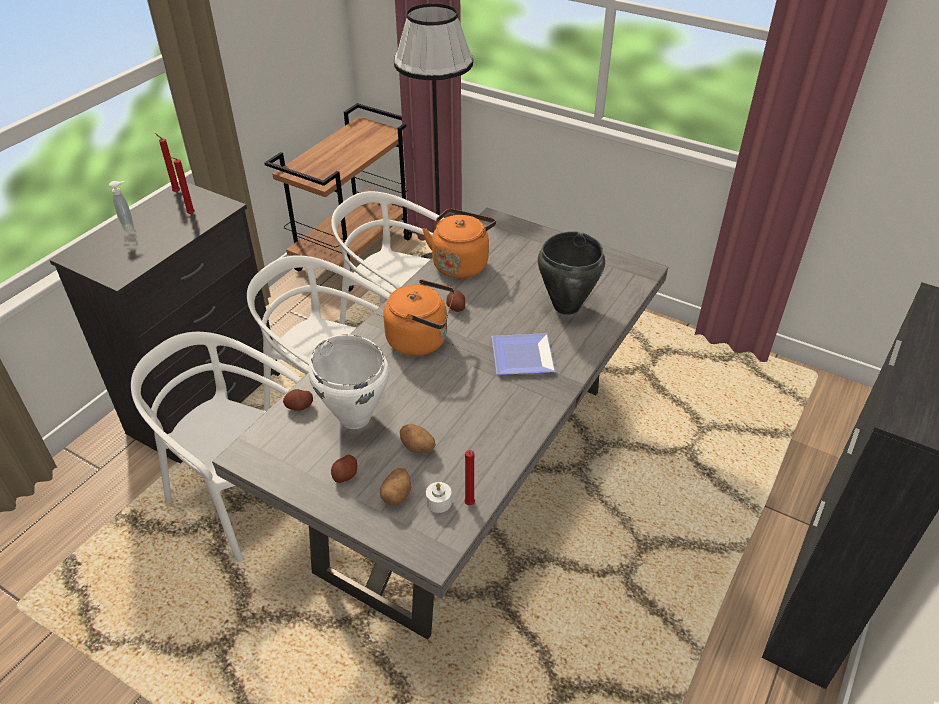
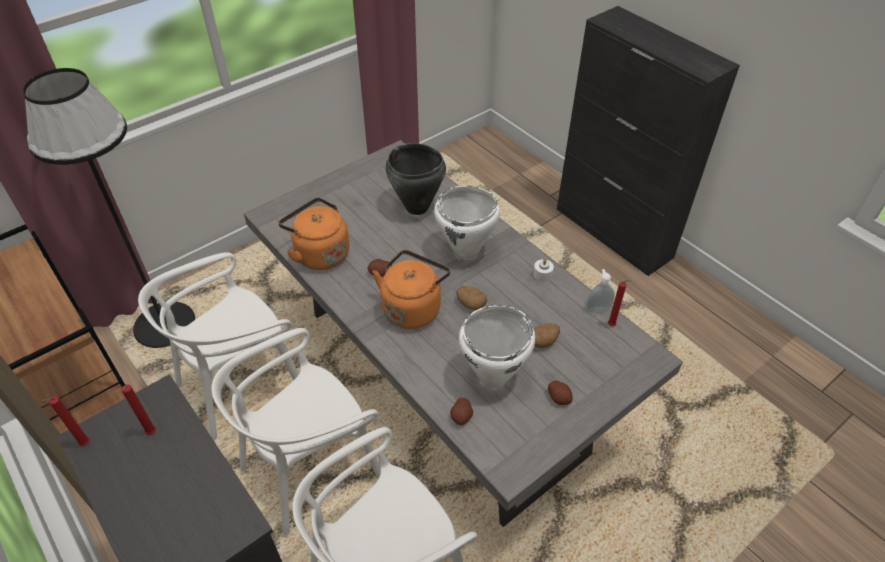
camera: 70 degrees left, 5 degrees up
soap dispenser [109,181,134,233] -> soap dispenser moved to [586,269,615,314]
potato [380,468,411,505] -> potato moved to [456,286,487,310]
white candle [426,482,452,513] -> white candle moved to [533,259,554,282]
plate [492,333,555,375] -> white cooking pot [434,186,500,260]

